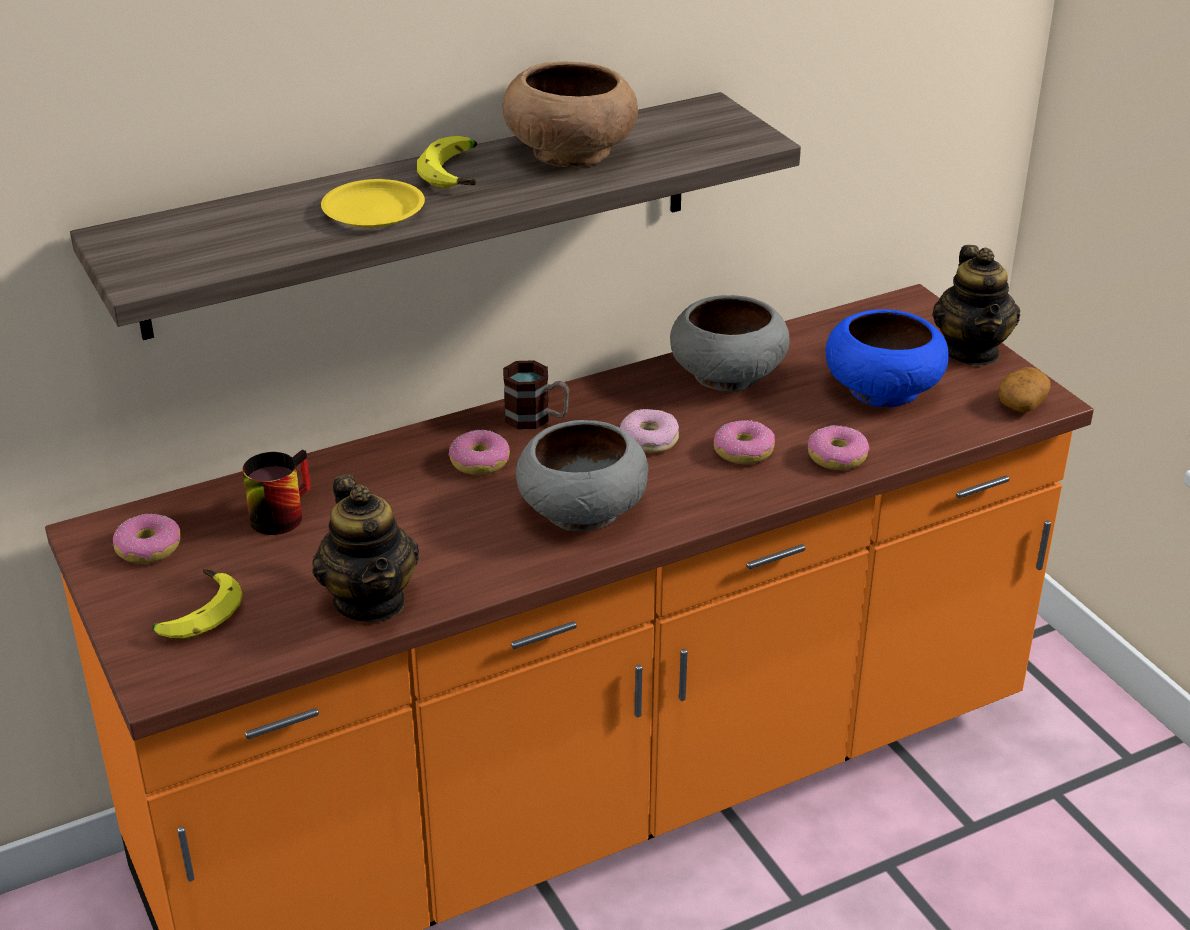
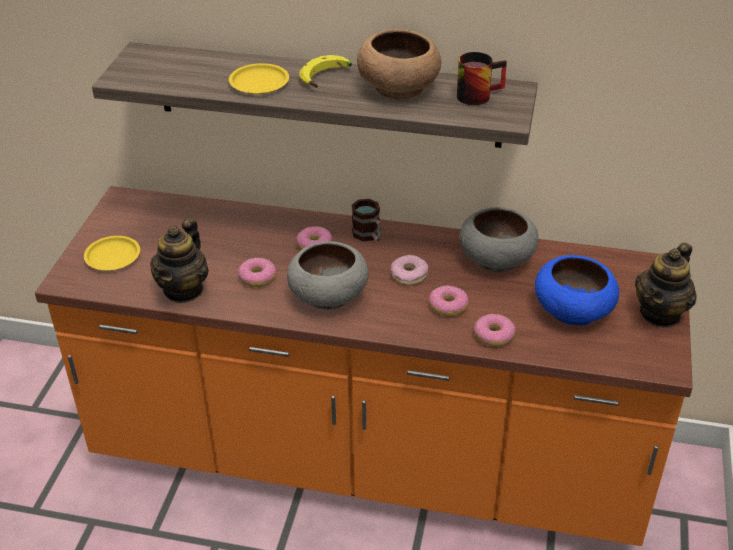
camera: 40 degrees right, 5 degrees up
donut [113,513,181,564] -> donut moved to [238,258,277,287]
banana [152,569,243,639] -> yellow plate [84,236,140,270]
mug [242,450,311,535] -> mug moved to [457,52,507,105]
potato [998,367,1051,413] -> none

